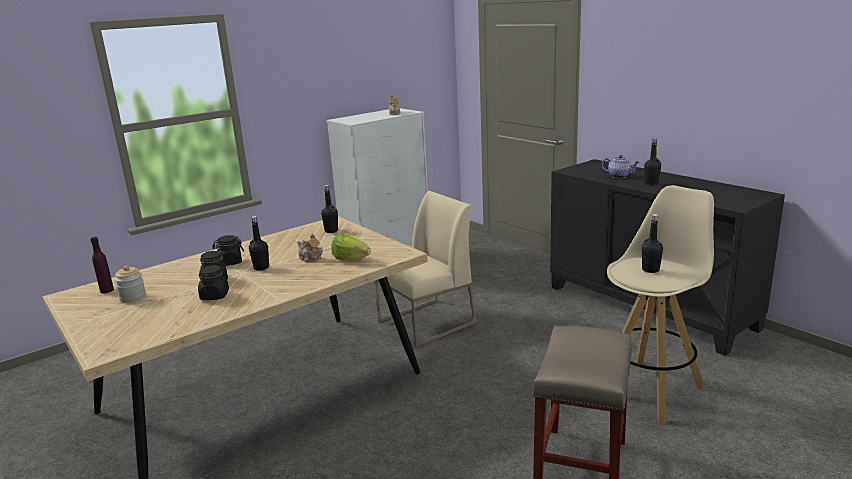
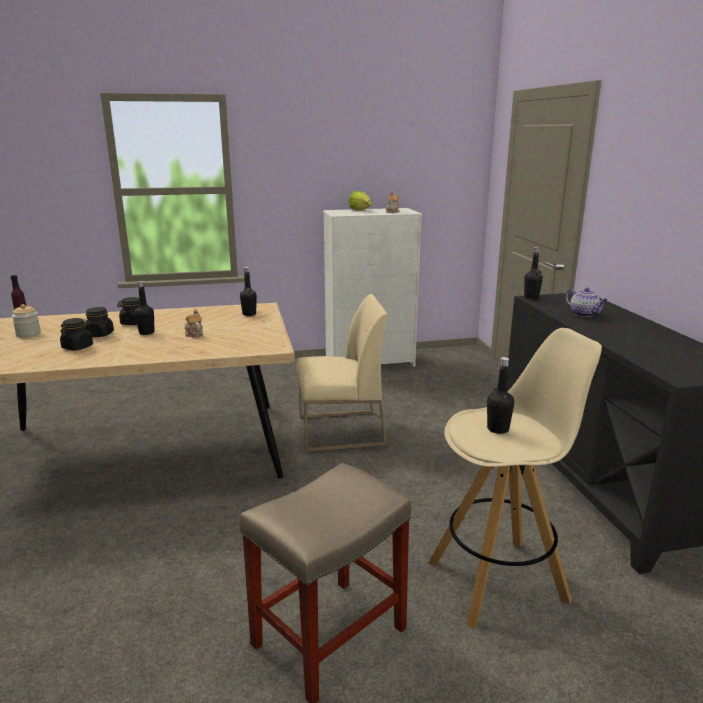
camera: 25 degrees right, 0 degrees up
lettuce [331,233,371,261] -> lettuce moved to [348,191,372,210]
black bottle [644,138,661,185] -> black bottle moved to [524,247,543,300]

